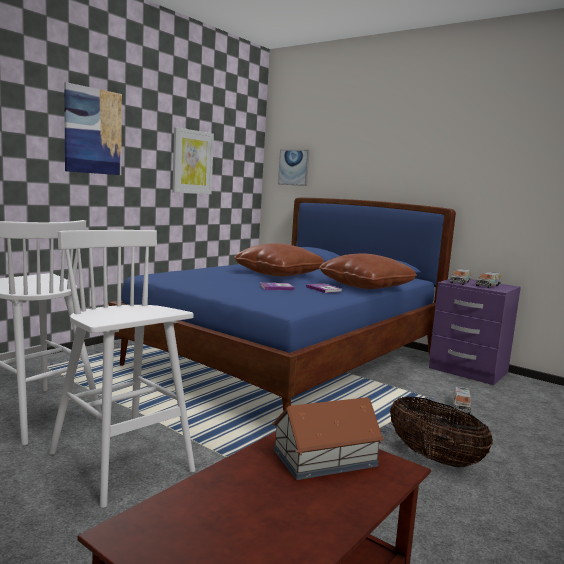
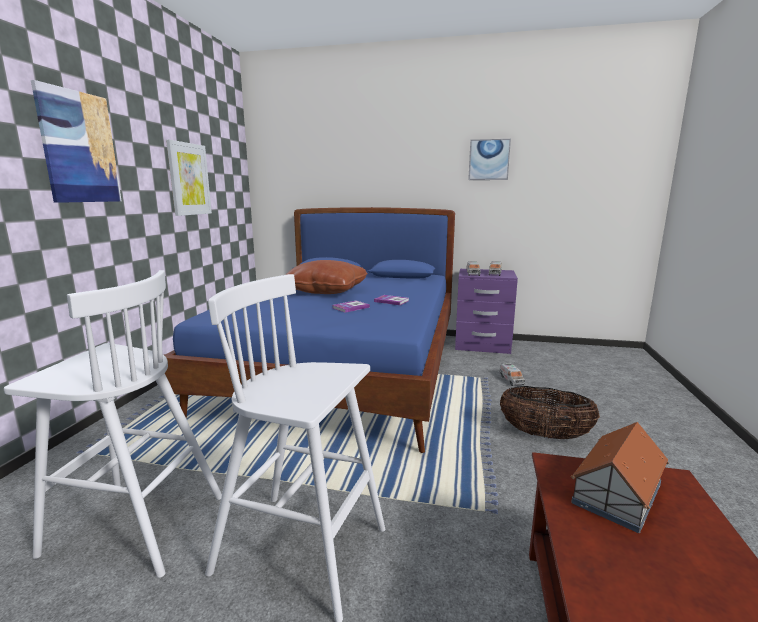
camera: 25 degrees left, 5 degrees up
picture [278,150,310,186] -> picture moved to [468,139,511,180]
brown pillow [319,253,417,289] -> none

